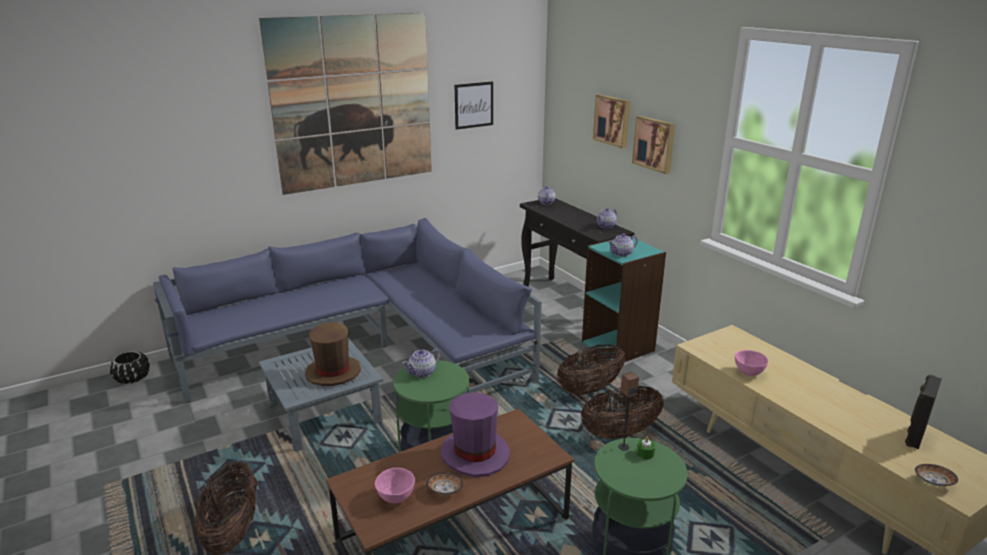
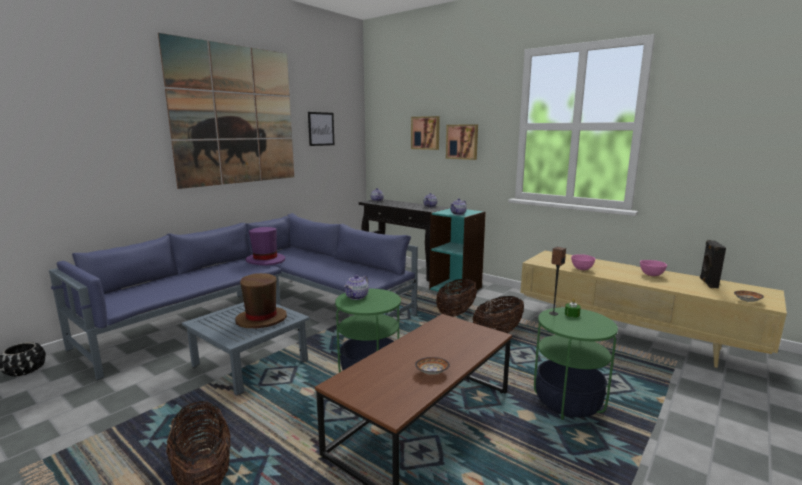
camera: 20 degrees left, 10 degrees down
pink bowl [375,468,415,503] -> pink bowl moved to [640,260,667,276]
purple hat [440,392,510,478] -> purple hat moved to [245,227,285,266]

